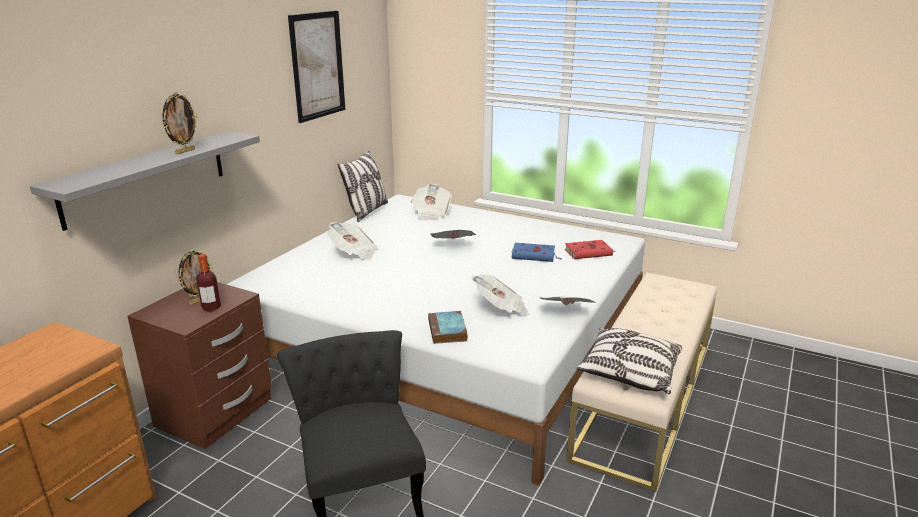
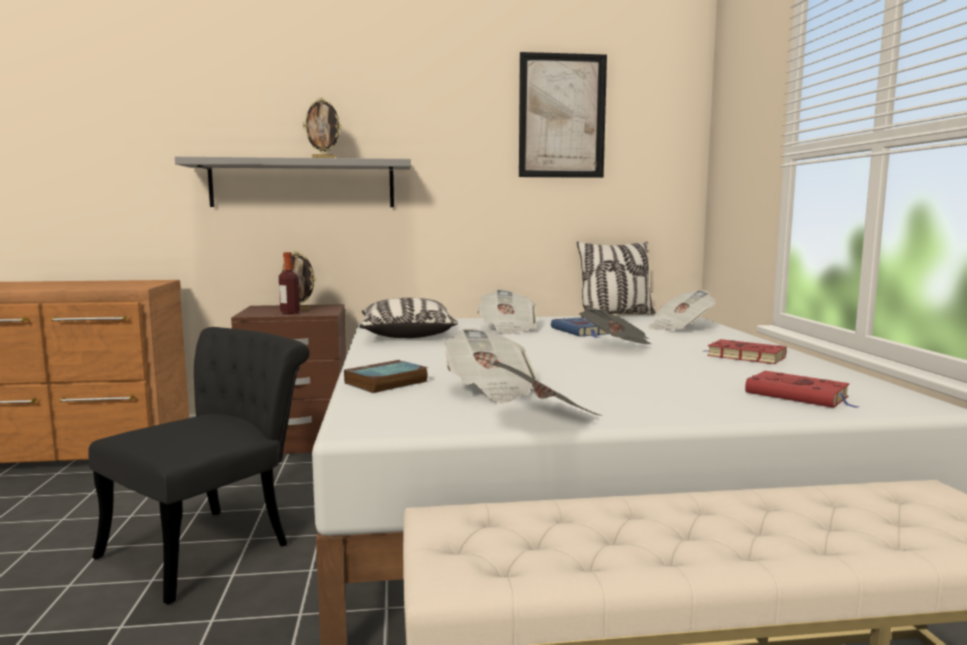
camera: 55 degrees right, 15 degrees down
blue book [512,243,562,262] -> blue book moved to [551,317,609,338]
pillow [577,328,682,394] -> pillow moved to [359,298,458,338]
none -> red book [703,339,787,364]

